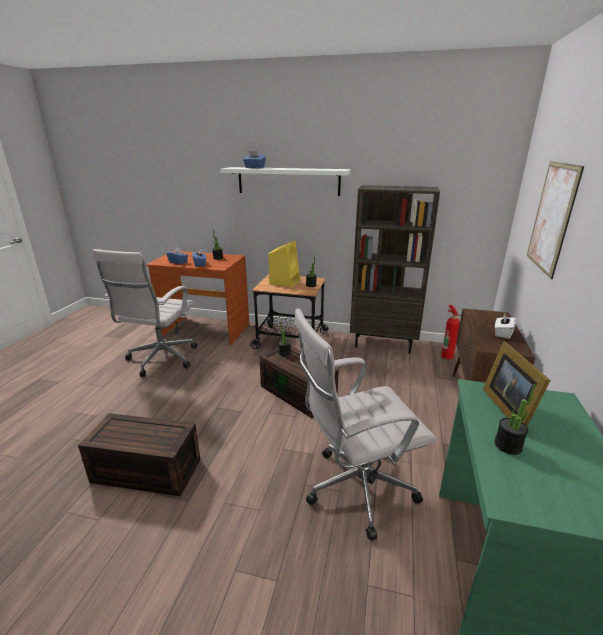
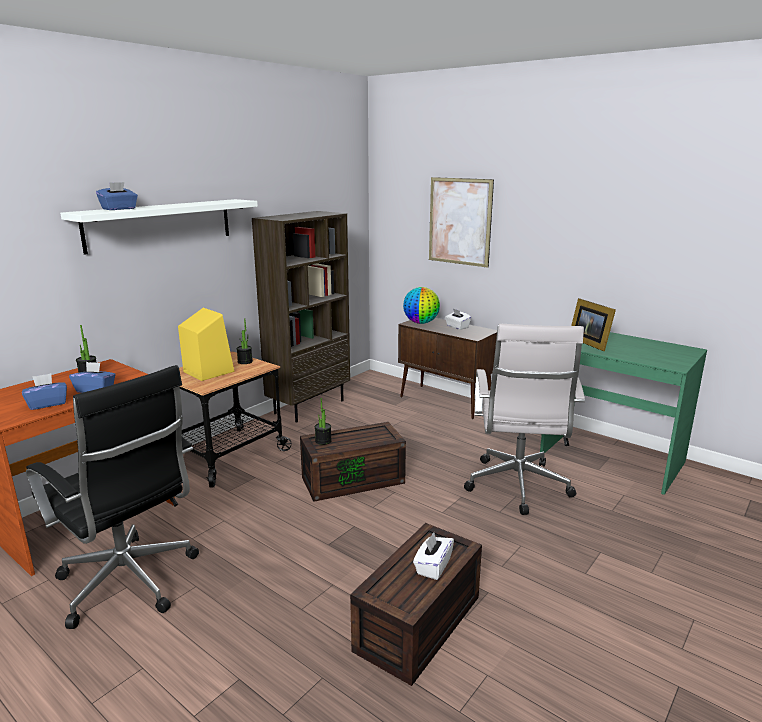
camera: 65 degrees left, 5 degrees down
white office chair [93,249,197,377] -> black office chair [26,365,199,629]
fire extinguisher [441,305,461,359] -> none
picture frame [483,342,551,426] -> picture frame turned 45 degrees clockwise [571,298,616,351]
potted plant [494,384,536,455] -> none
none -> globe [403,287,440,324]
none -> white tissue box [413,532,454,580]

